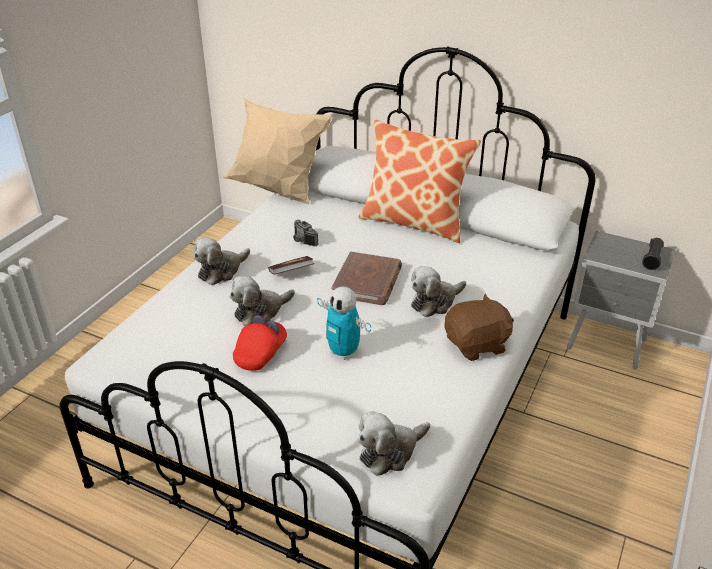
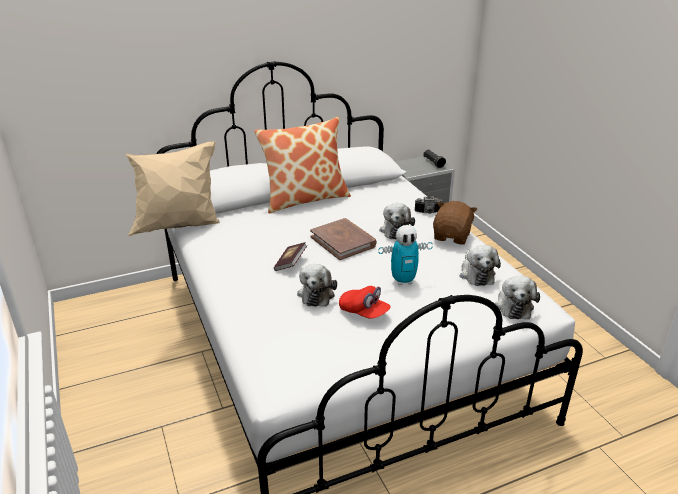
camera: 50 degrees left, 5 degrees down
plush toy [194,238,250,285] -> plush toy moved to [460,245,501,286]
red cap [233,315,287,371] -> red cap turned 150 degrees clockwise [339,286,390,319]
camera [293,220,318,246] -> camera moved to [415,197,443,214]

